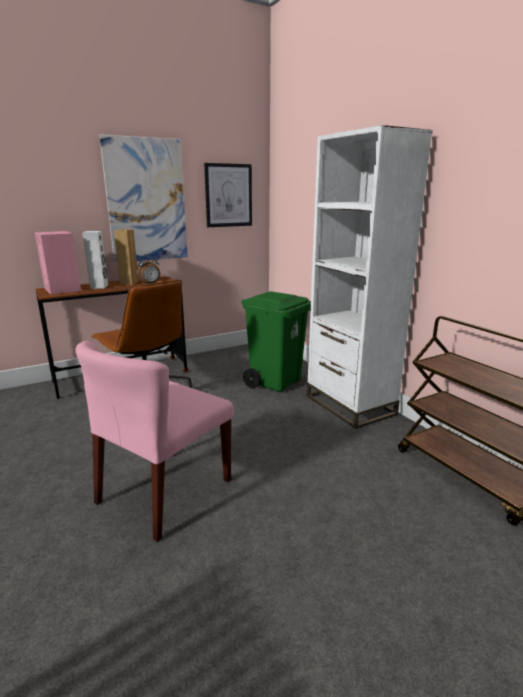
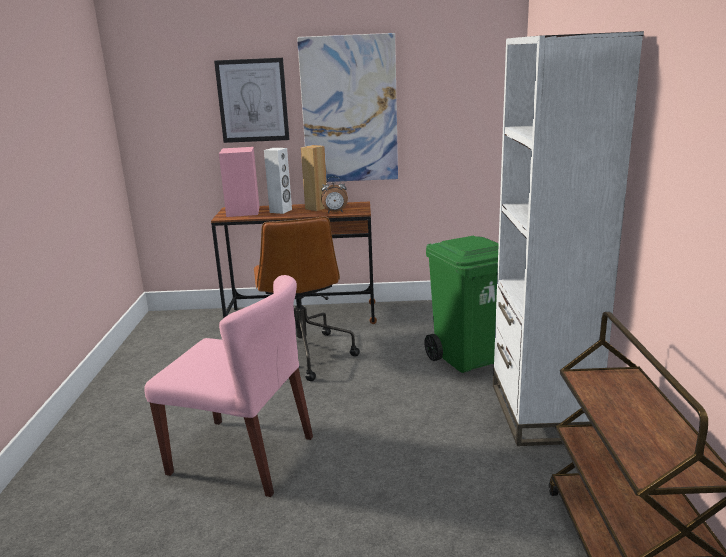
camera: 30 degrees right, 0 degrees up
pink chair [75,341,234,542] -> pink chair turned 135 degrees counterclockwise [144,275,313,497]
picture [204,163,252,227] -> picture moved to [214,58,289,143]

